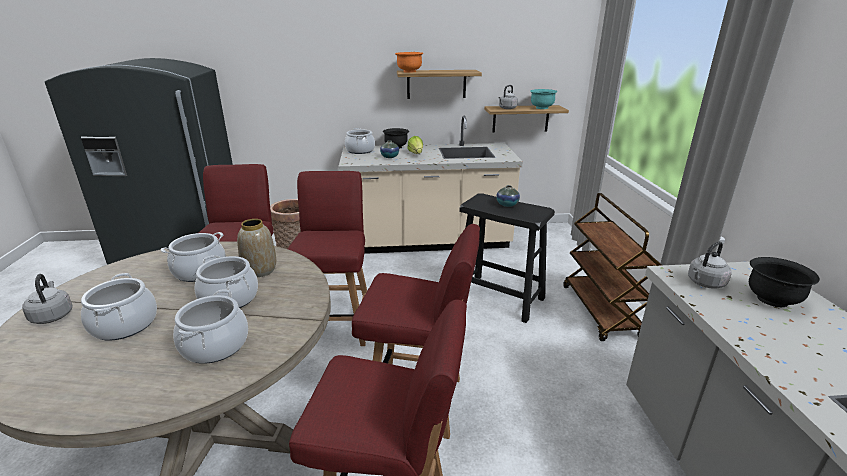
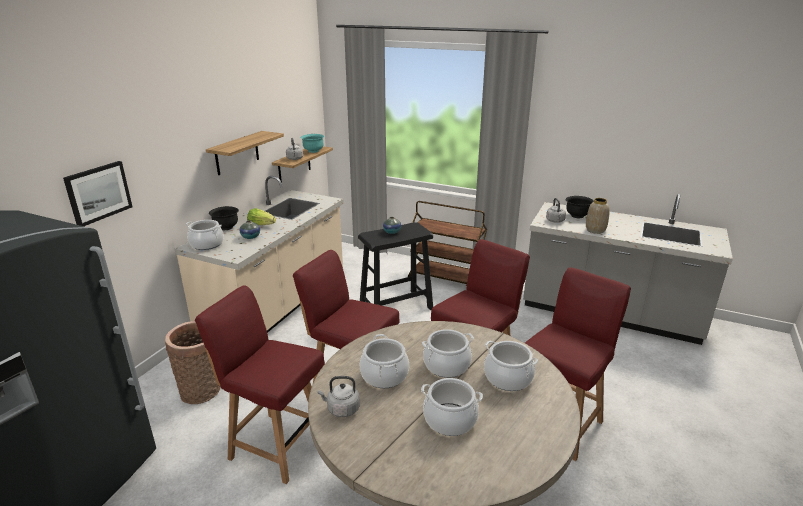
camera: 60 degrees left, 0 degrees up
grey kettle [22,274,72,324] -> grey kettle moved to [317,376,360,417]
vase [237,219,276,277] -> vase moved to [586,198,610,234]
orange bowl [395,52,423,73] -> none
none -> picture [63,161,132,226]

